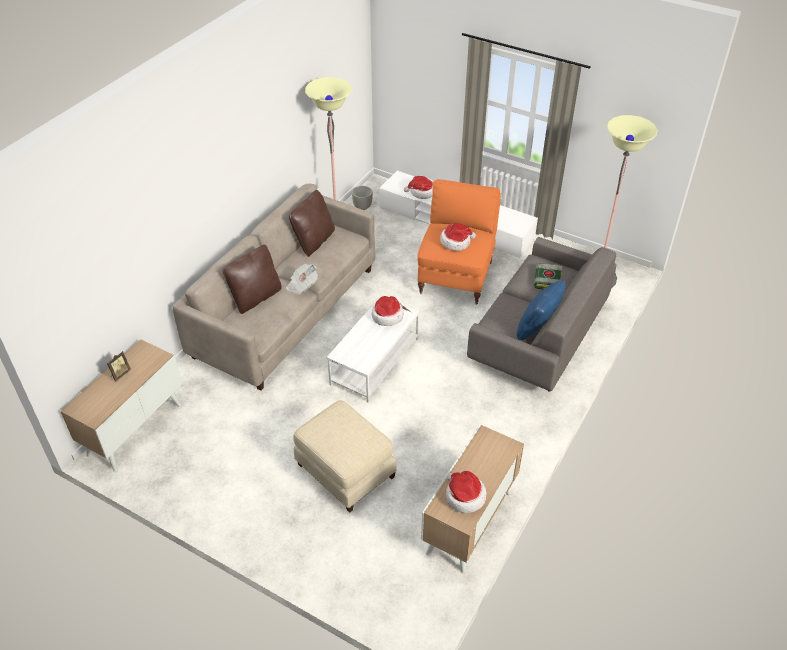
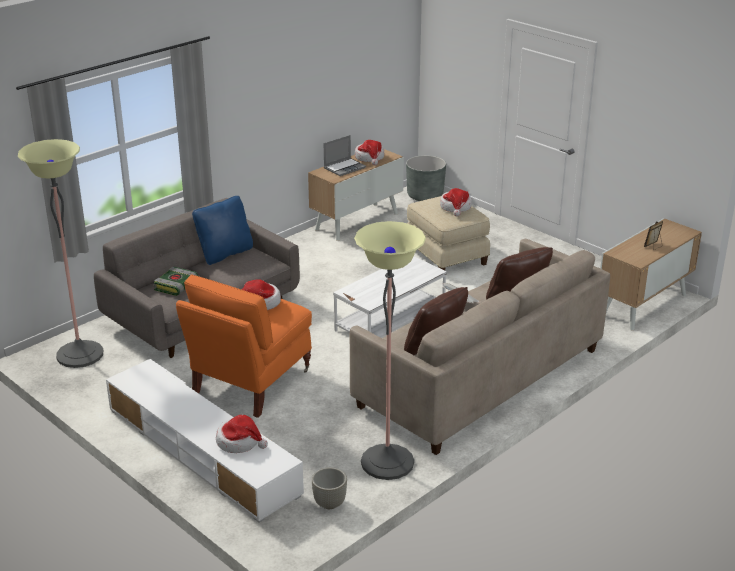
camera: 165 degrees left, 15 degrees down
hat [372,296,403,326] -> hat moved to [440,188,472,217]
none -> laptop [324,135,366,176]
none -> grey planter [406,155,446,201]

